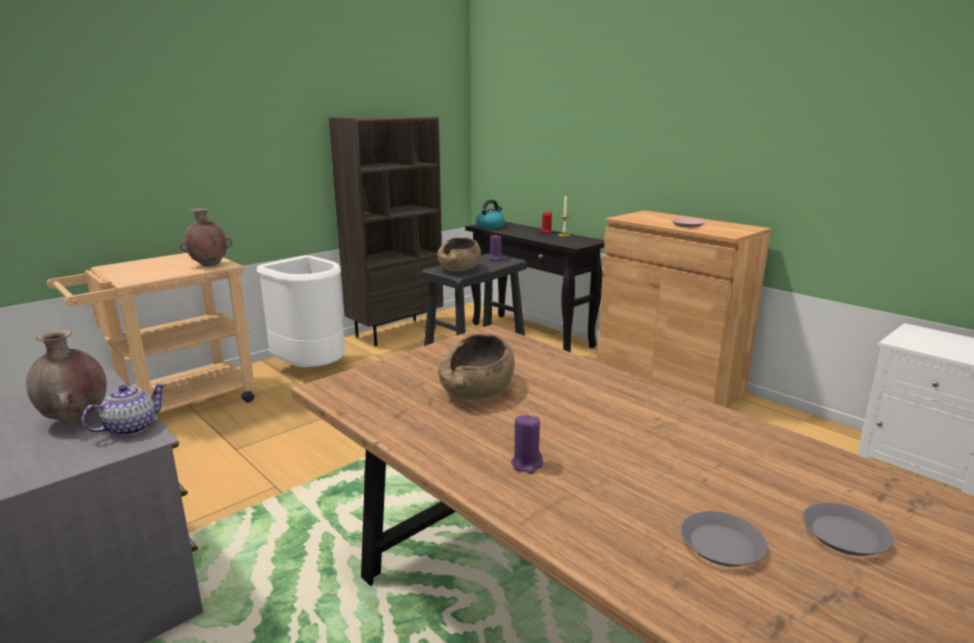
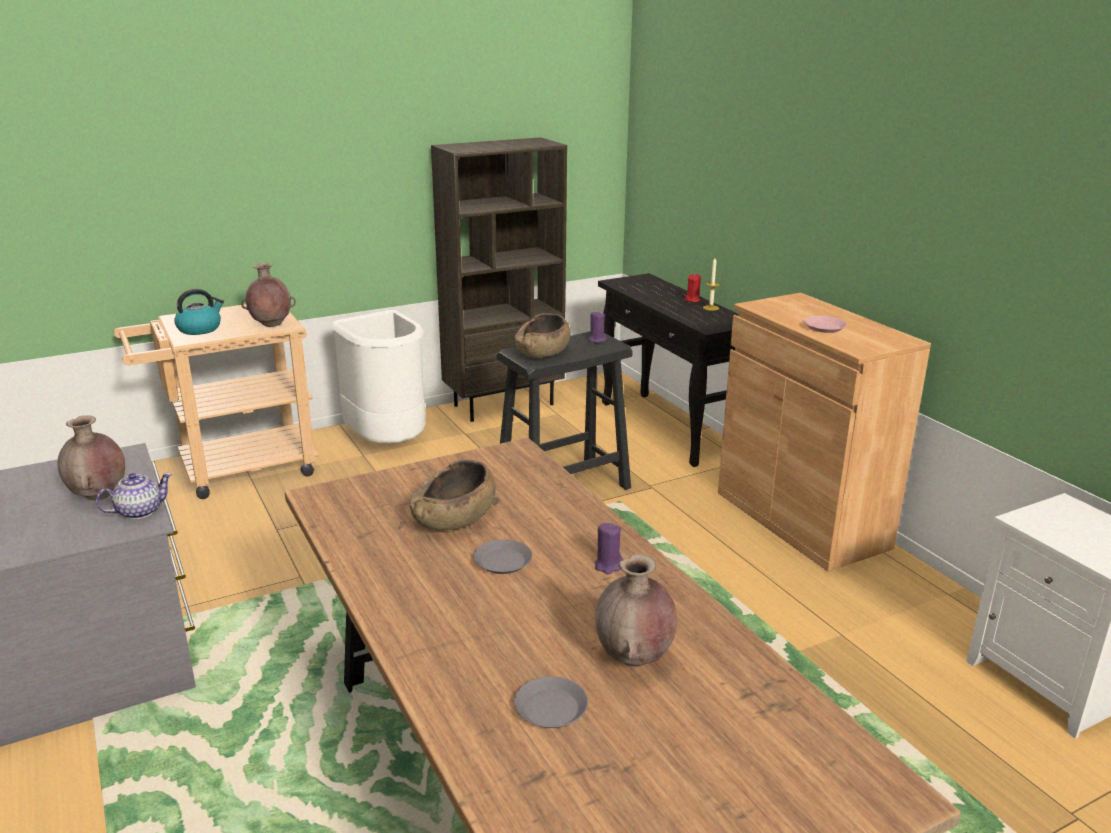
camera: 15 degrees right, 5 degrees up
kettle [476,199,504,229] -> kettle moved to [174,289,224,335]
purple candle [511,415,543,474] -> purple candle moved to [595,523,623,575]
grey plate [803,503,894,556] -> grey plate moved to [473,539,532,574]
none -> brown vase [595,554,677,666]

